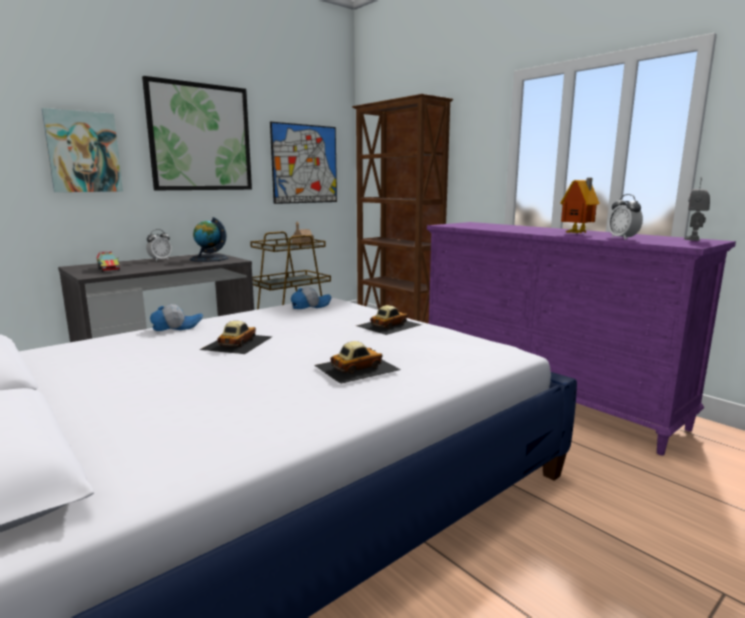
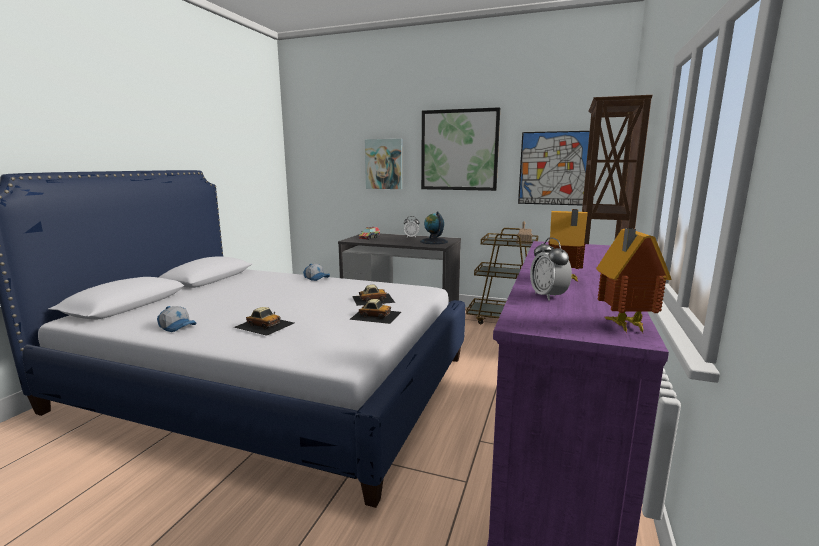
camera: 60 degrees right, 0 degrees up
toy car [199,321,272,354] -> toy car moved to [352,285,395,306]
cap [291,286,331,309] -> cap moved to [157,306,197,332]
alarm clock [608,194,643,240] -> alarm clock turned 60 degrees counterclockwise [530,238,572,301]
toy robot [684,177,710,241] -> toy house [596,228,672,333]

